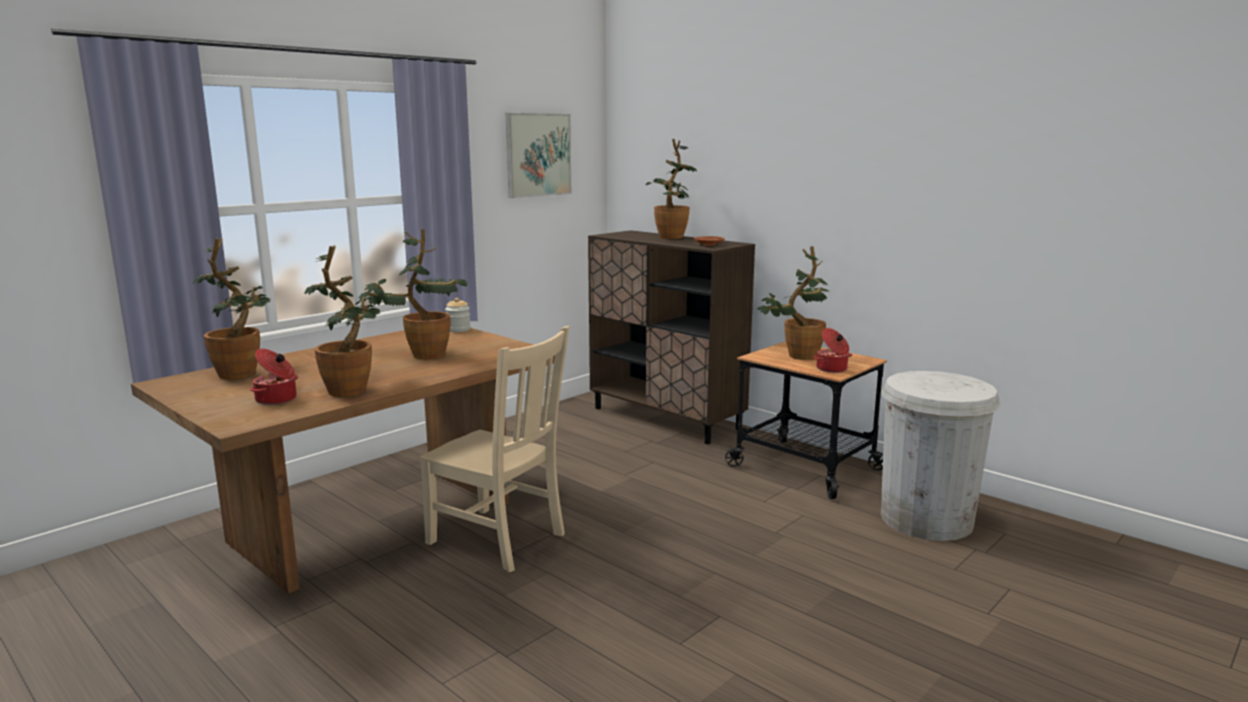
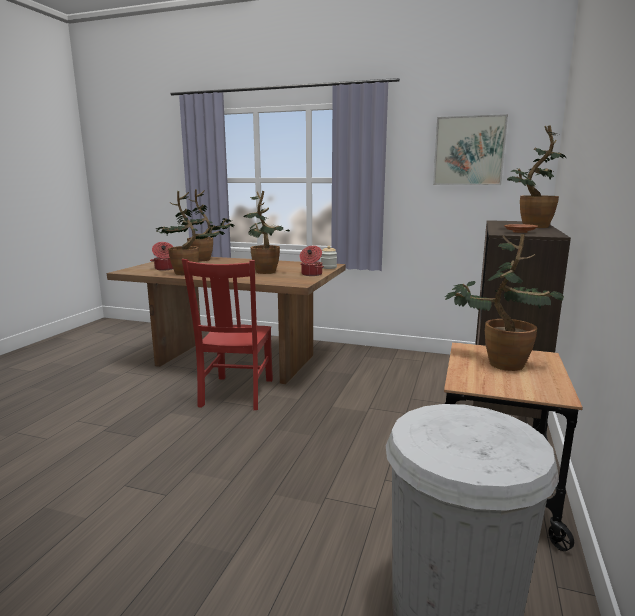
camera: 65 degrees right, 0 degrees up
beige chair [419,326,570,572] -> red chair [182,259,273,410]
cooking pot [813,328,852,373] -> cooking pot moved to [300,246,324,276]

